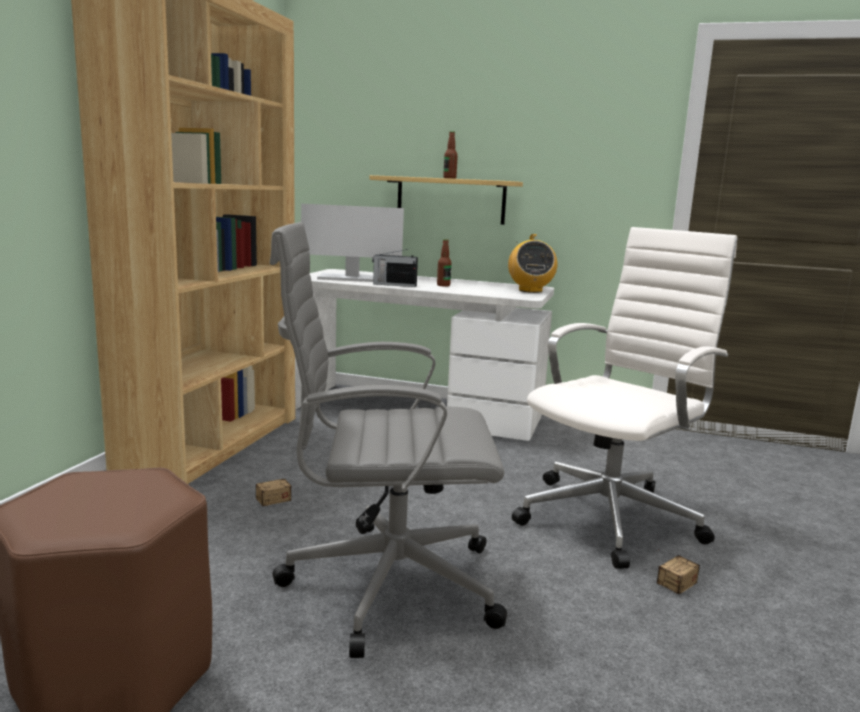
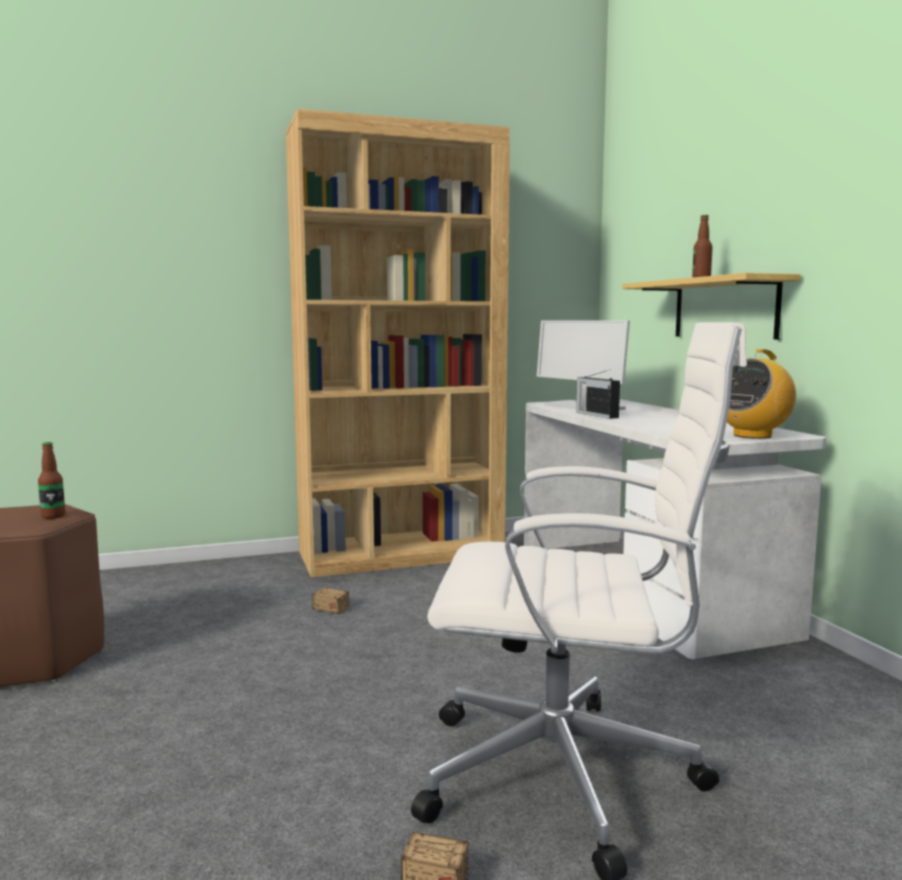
camera: 55 degrees right, 5 degrees down
grey office chair [270,222,507,658] -> none
bottle [437,239,451,287] -> bottle moved to [38,442,65,519]

